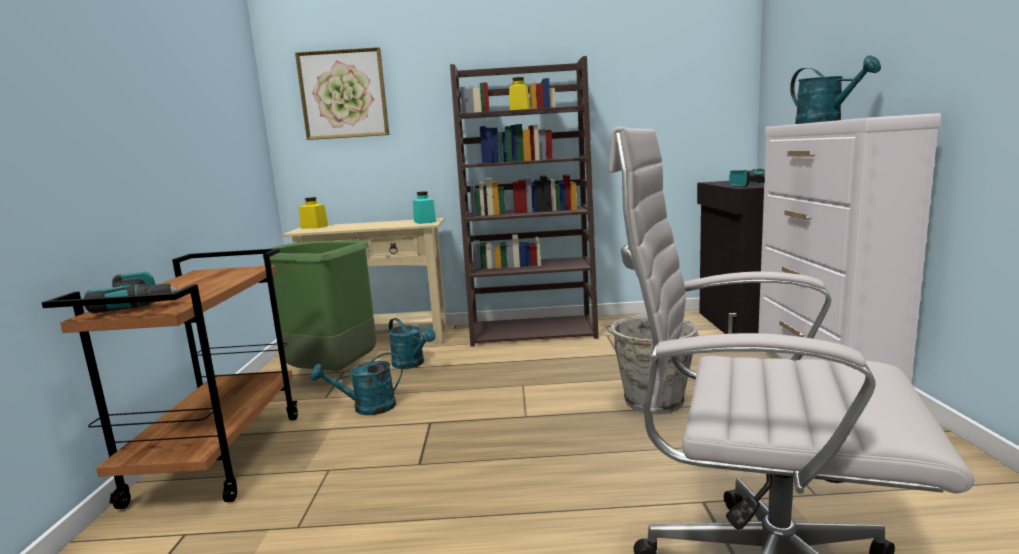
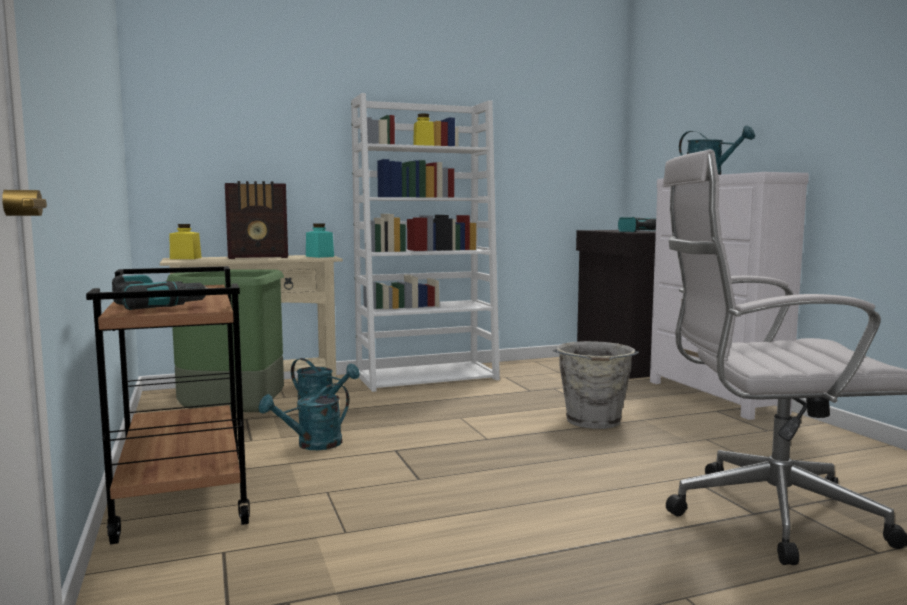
camera: 20 degrees left, 5 degrees down
picture [295,47,389,140] -> none
brown bookcase [450,56,599,347] -> white bookcase [351,93,500,392]
none -> radio [225,181,288,259]

